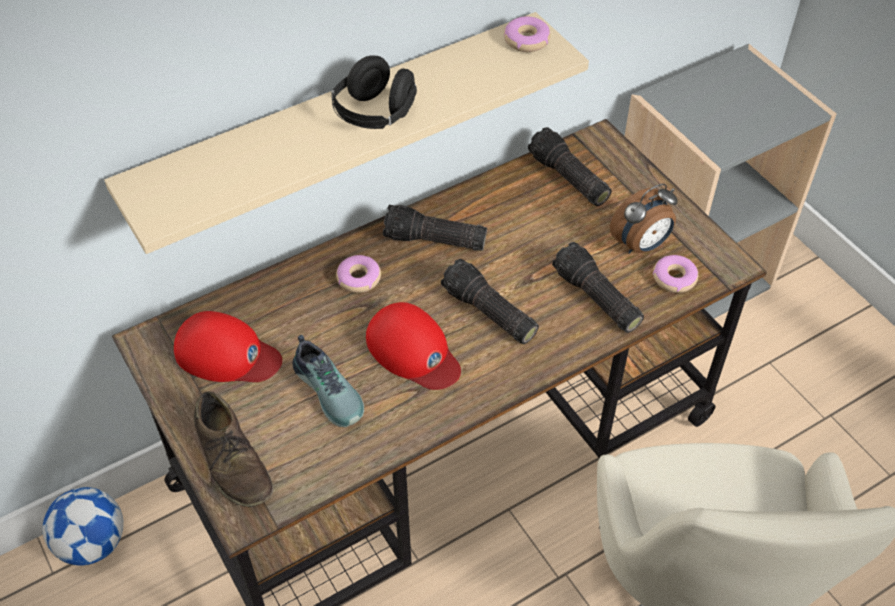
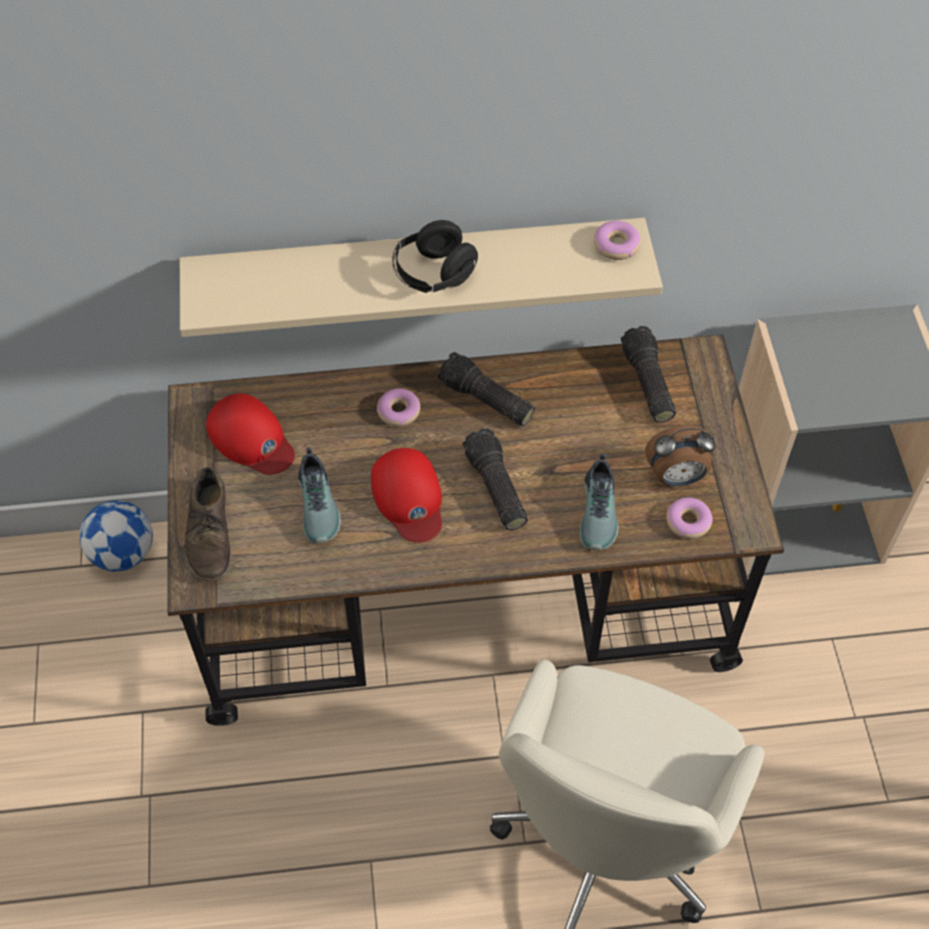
camera: 25 degrees right, 5 degrees up
flashlight [552,242,644,333] -> shoe [580,453,619,550]

